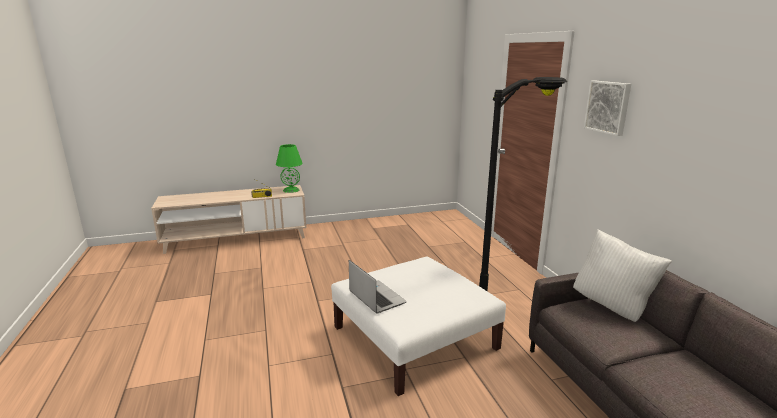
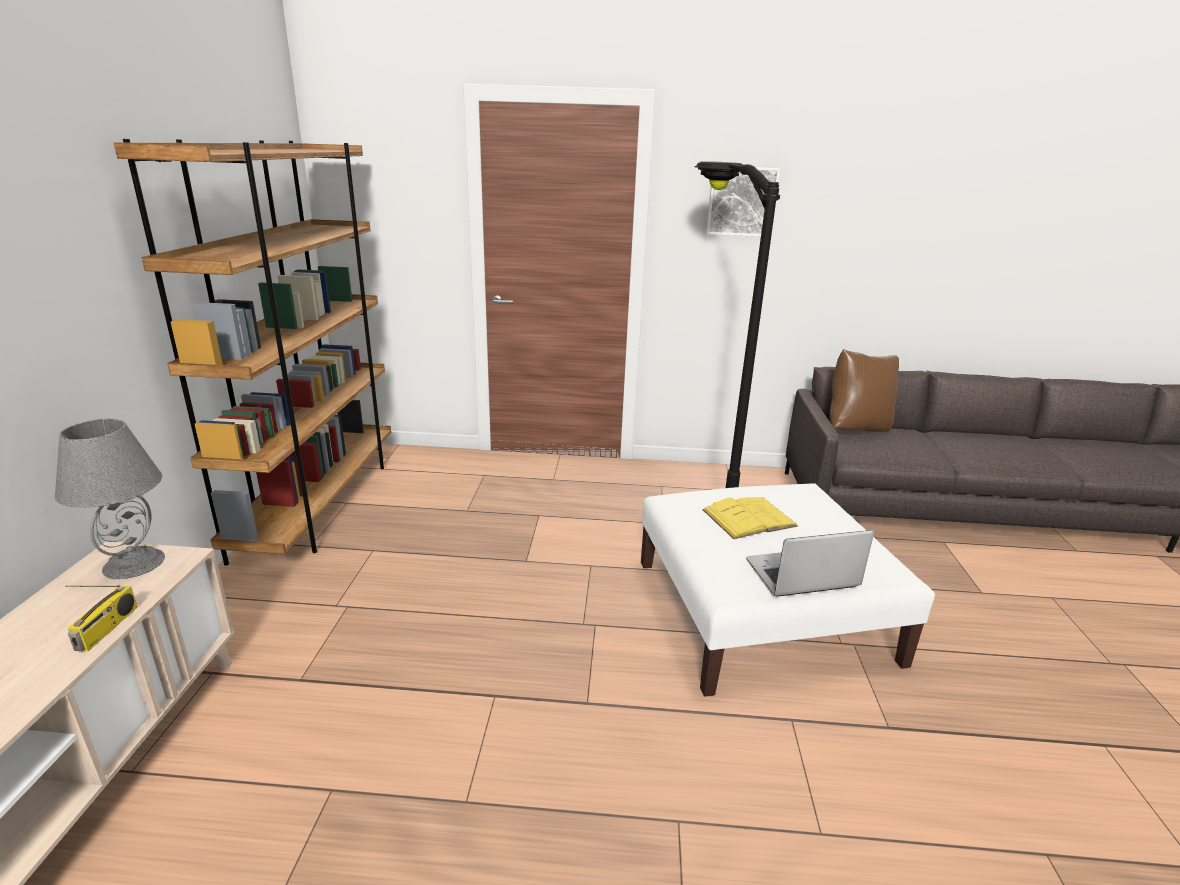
camera: 70 degrees left, 5 degrees up
green table lamp [276,144,303,193] -> grey table lamp [55,419,165,579]
white pillow [573,229,672,322] -> brown pillow [830,349,899,432]
none -> brown bookcase [114,139,391,566]
none -> yellow book [702,497,798,539]

